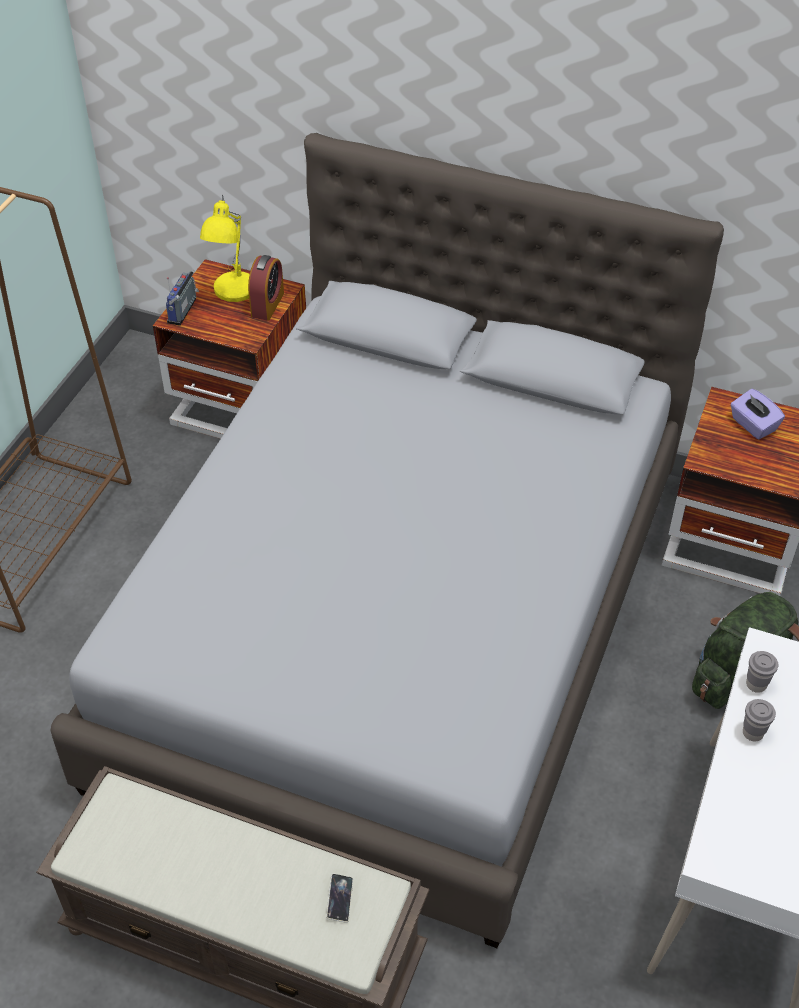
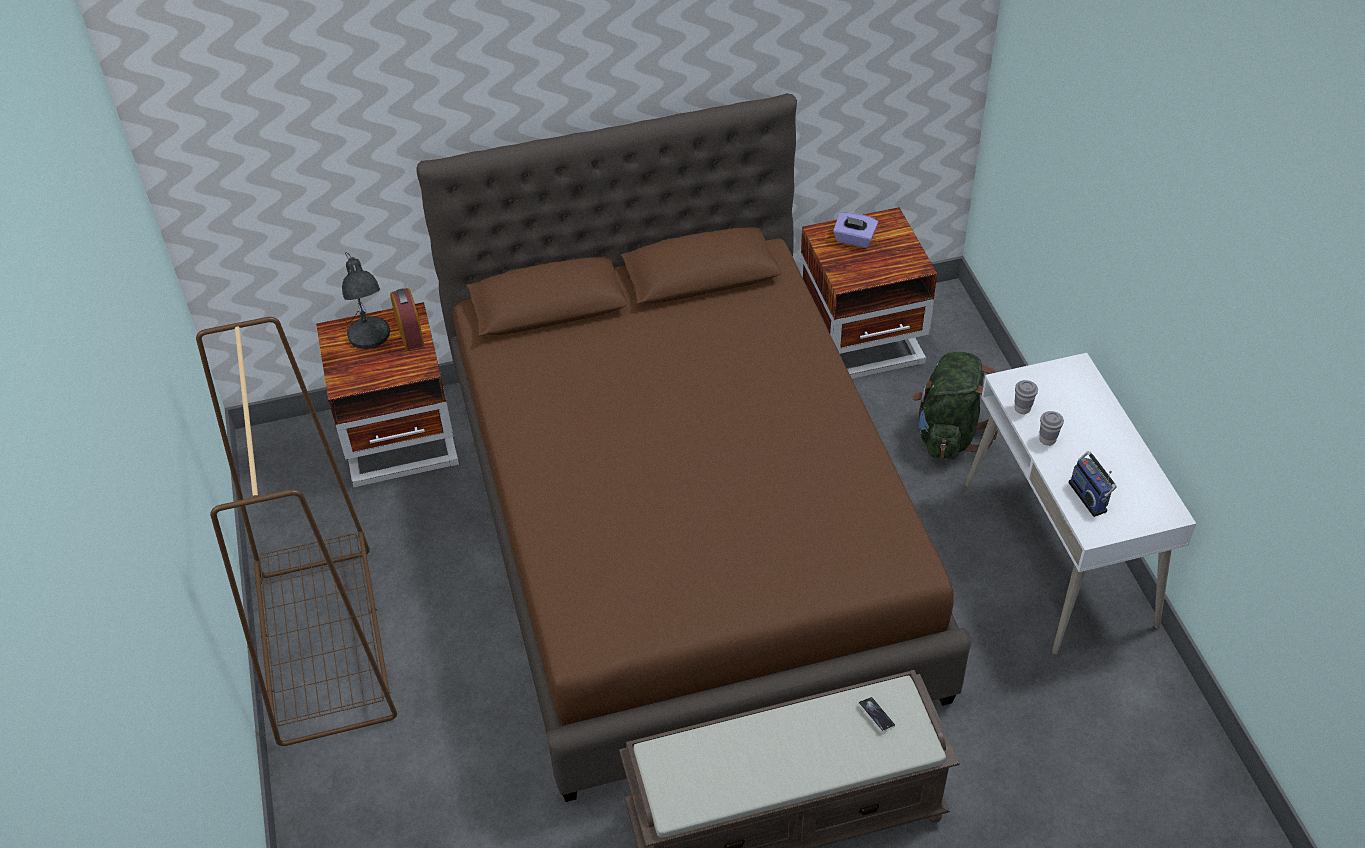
camera: 35 degrees left, 0 degrees up
grey bed [50,133,724,948] -> brown bed [416,93,971,802]
radio [166,269,199,326] -> radio moved to [1068,451,1117,517]
yellow table lamp [200,195,250,302] -> grey table lamp [342,253,390,349]

